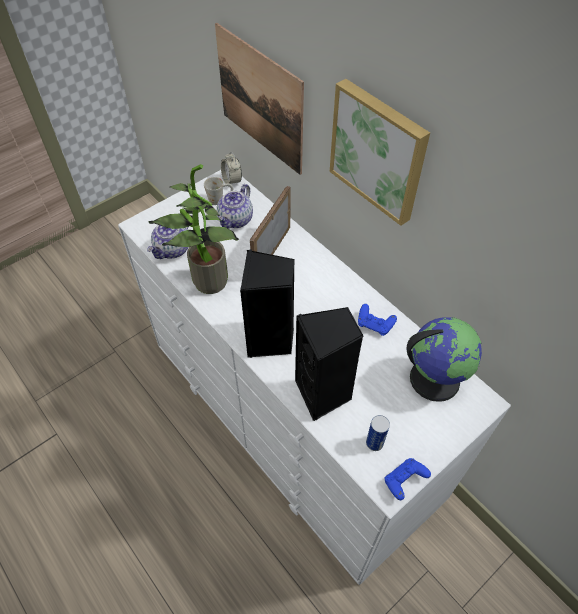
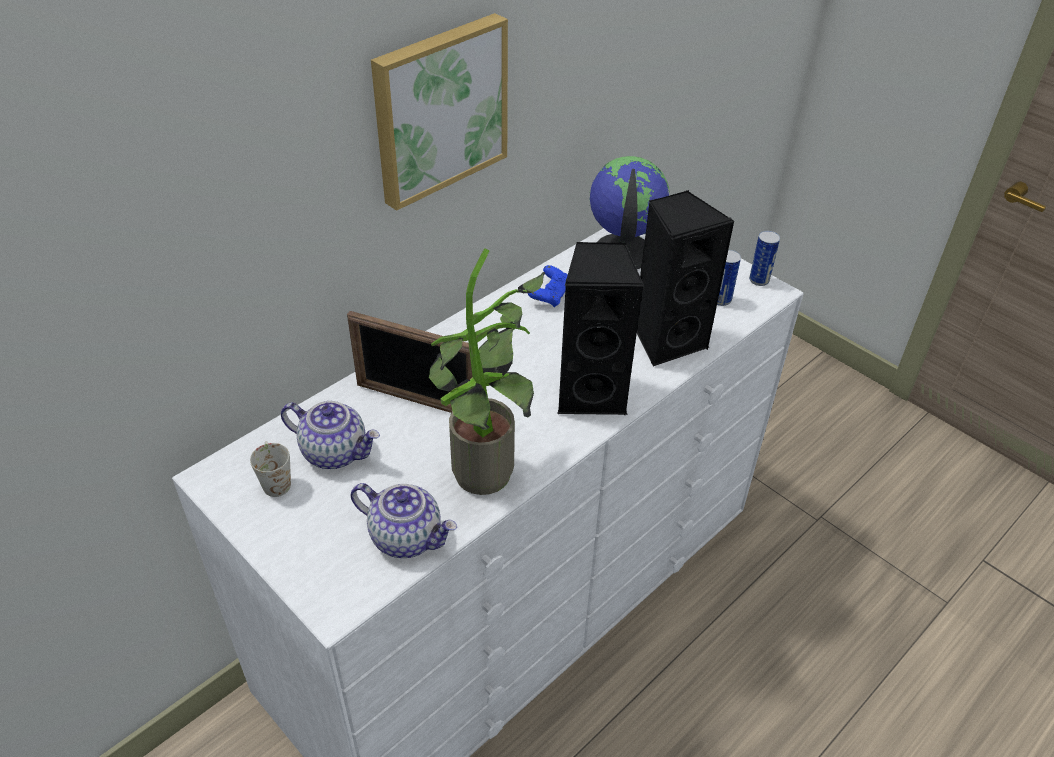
camera: 95 degrees left, 10 degrees down
picture [215,23,304,175] -> none
alarm clock [221,152,242,184] -> none
blue game controller [384,458,431,500] -> can [749,231,780,286]

